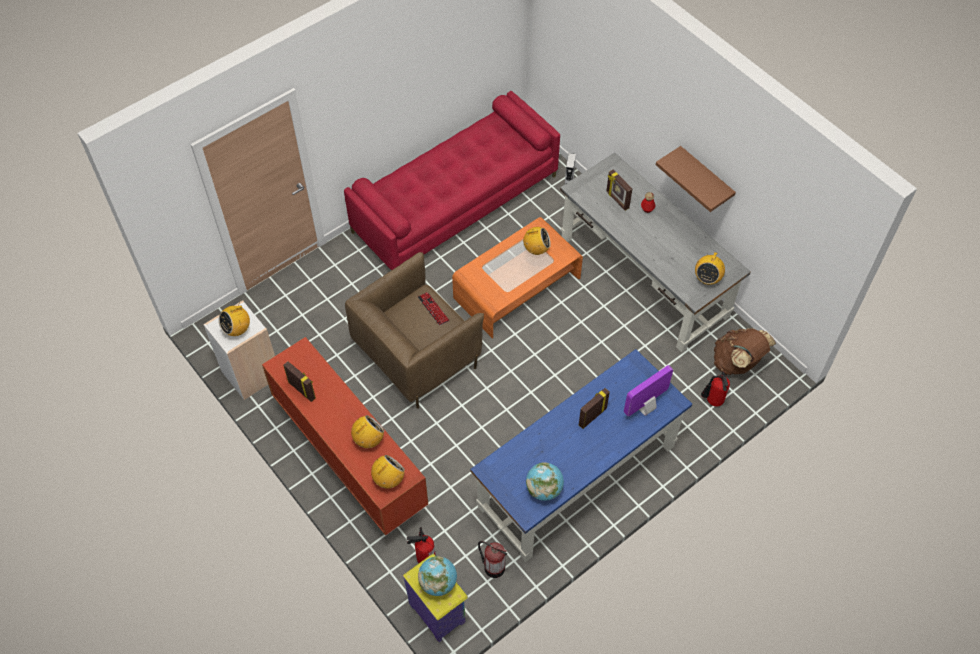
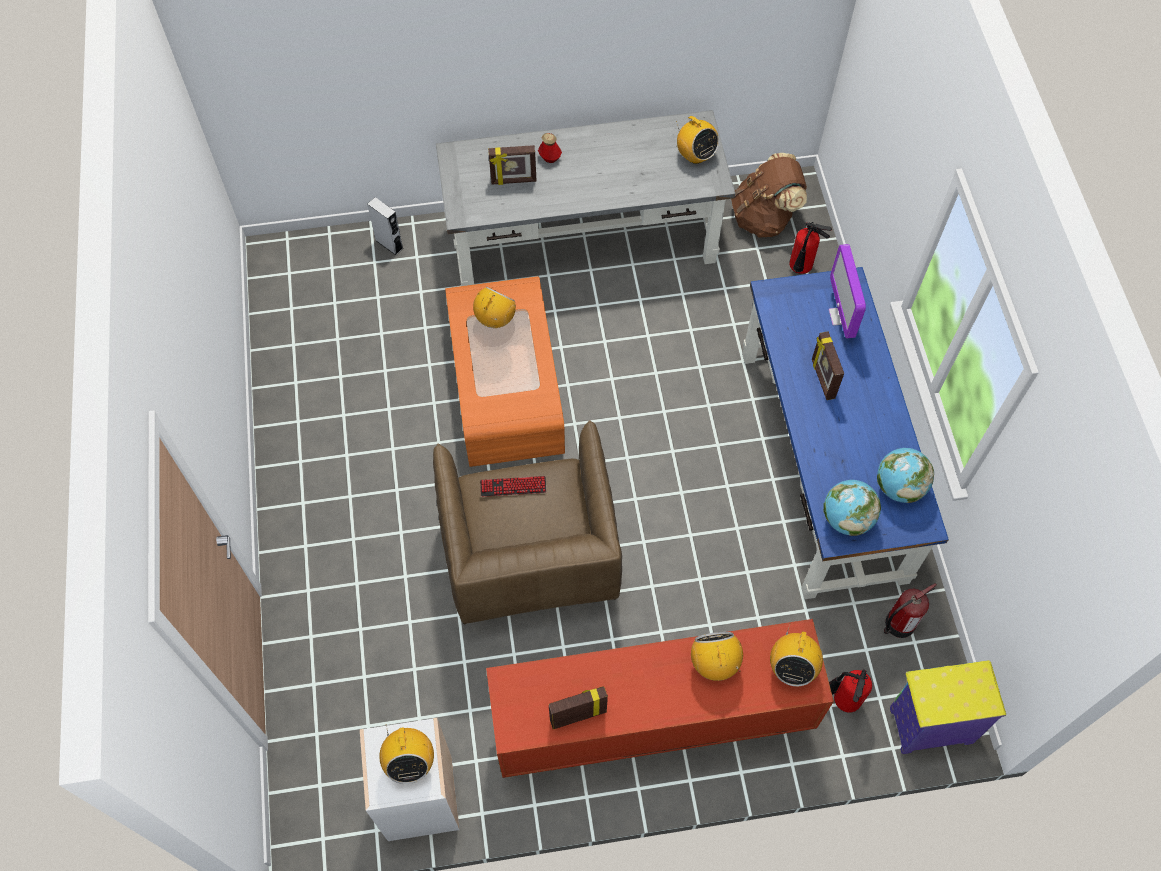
camera: 60 degrees left, 5 degrees up
red sofa [344,91,560,270] -> none
radio [371,455,405,489] -> radio turned 150 degrees counterclockwise [770,623,823,686]
globe [418,556,457,596] -> globe moved to [823,480,881,536]
brown shelf [656,146,736,212] -> none

